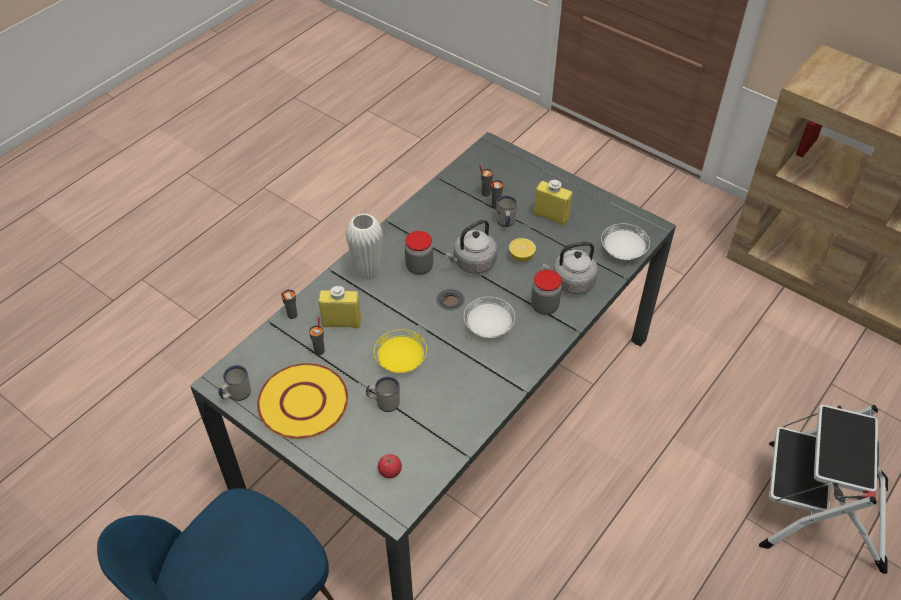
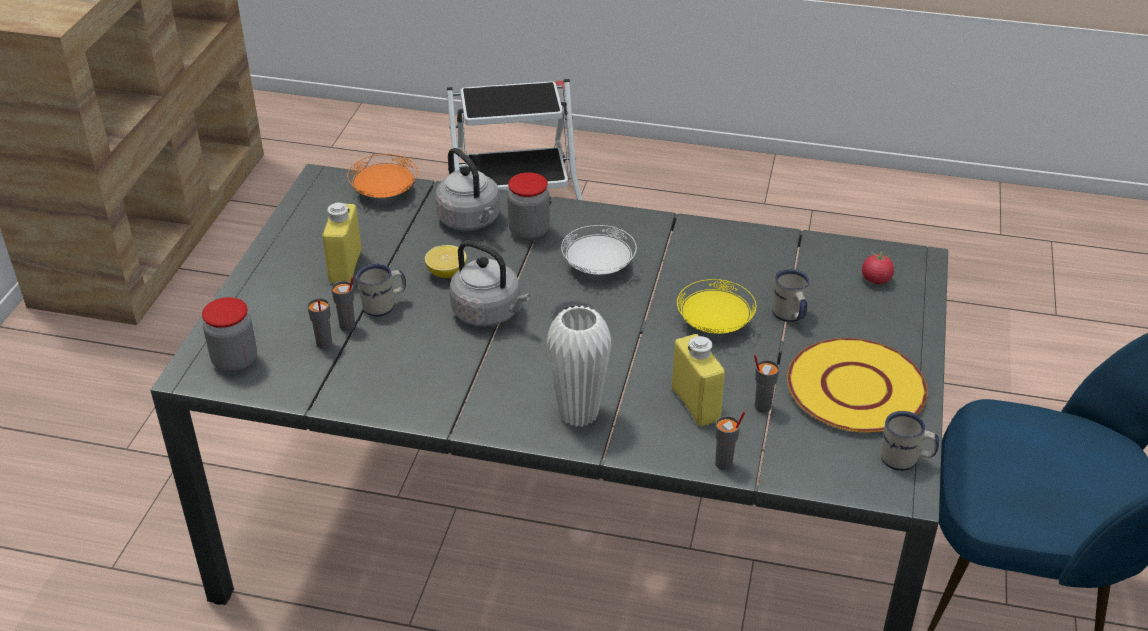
camera: 115 degrees left, 10 degrees down
jar [405,231,433,275] -> jar moved to [202,297,257,373]
white plate [601,223,650,260] -> orange plate [347,154,418,198]

